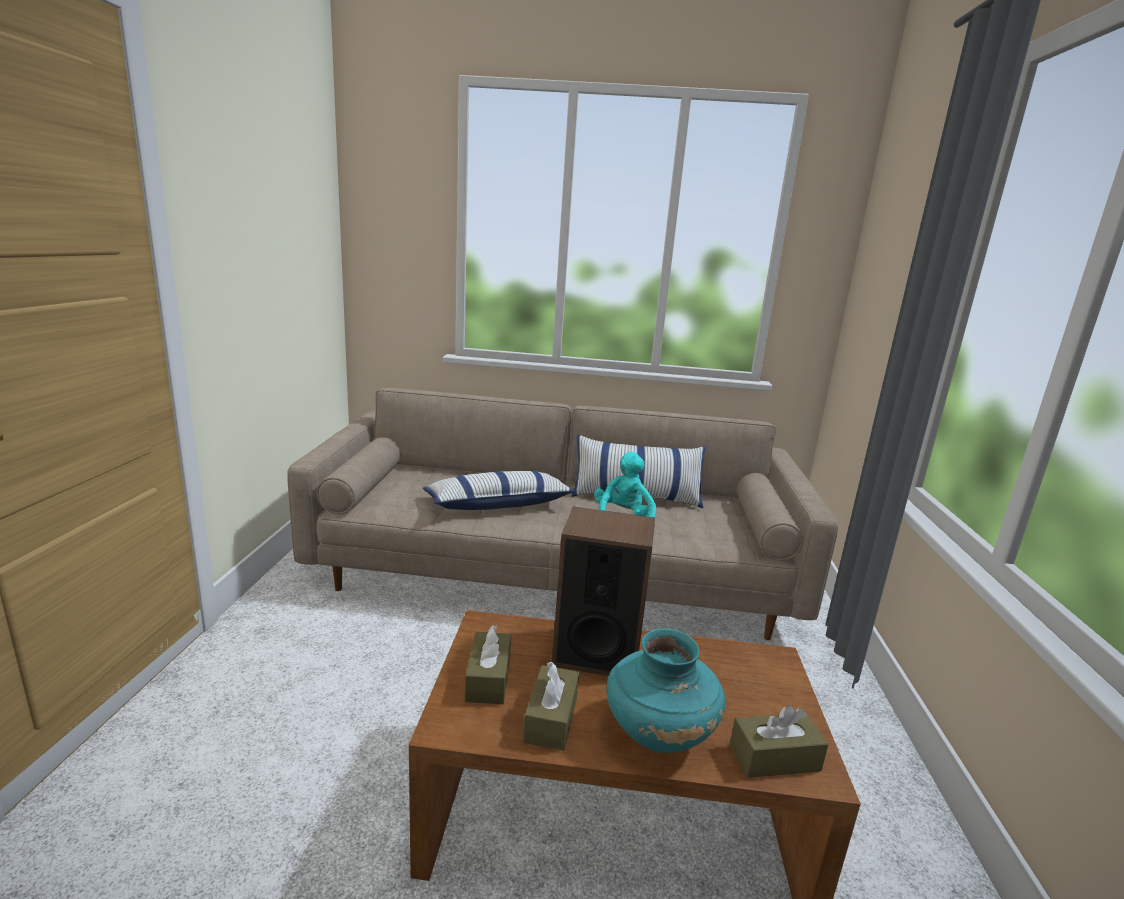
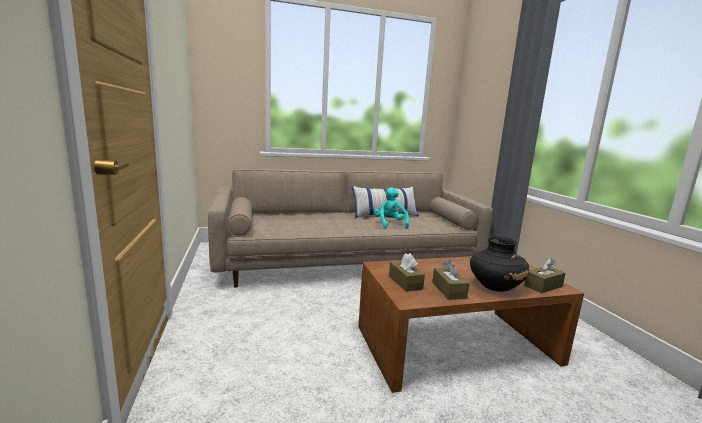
camera: 20 degrees left, 5 degrees down
pillow [423,471,576,510] -> none
speaker [552,507,655,676] -> none
turquoise vase [607,629,725,753] -> black vase [470,236,530,292]

